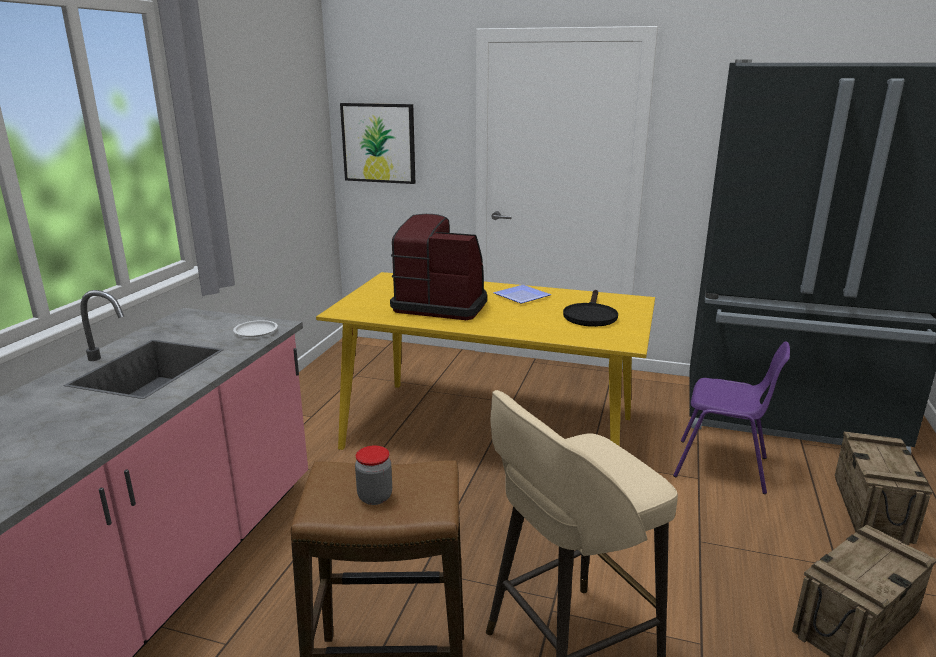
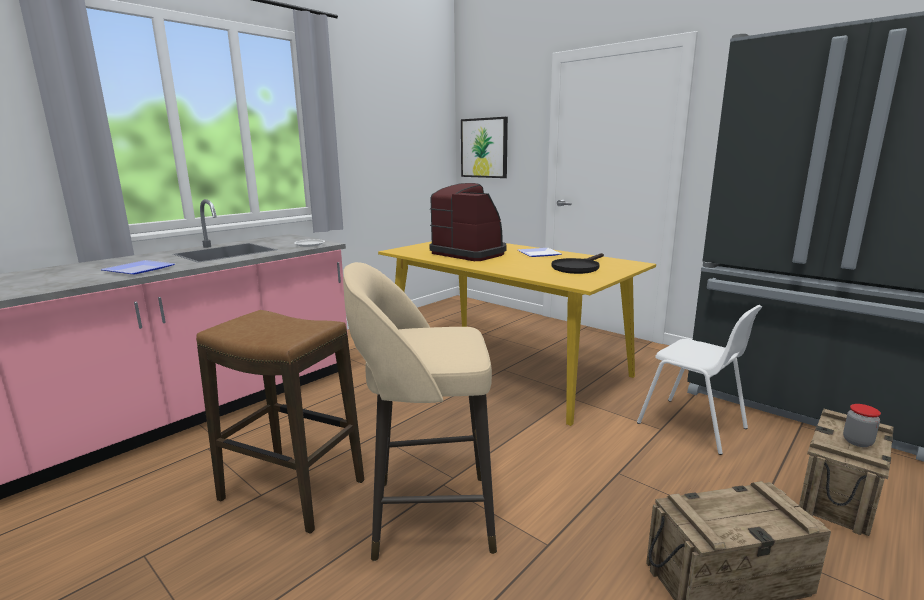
camera: 25 degrees right, 5 degrees down
jar [355,446,392,505] -> jar moved to [843,404,881,447]
purple chair [673,341,790,494] -> white chair [637,305,762,455]
none -> plate [101,260,175,274]

